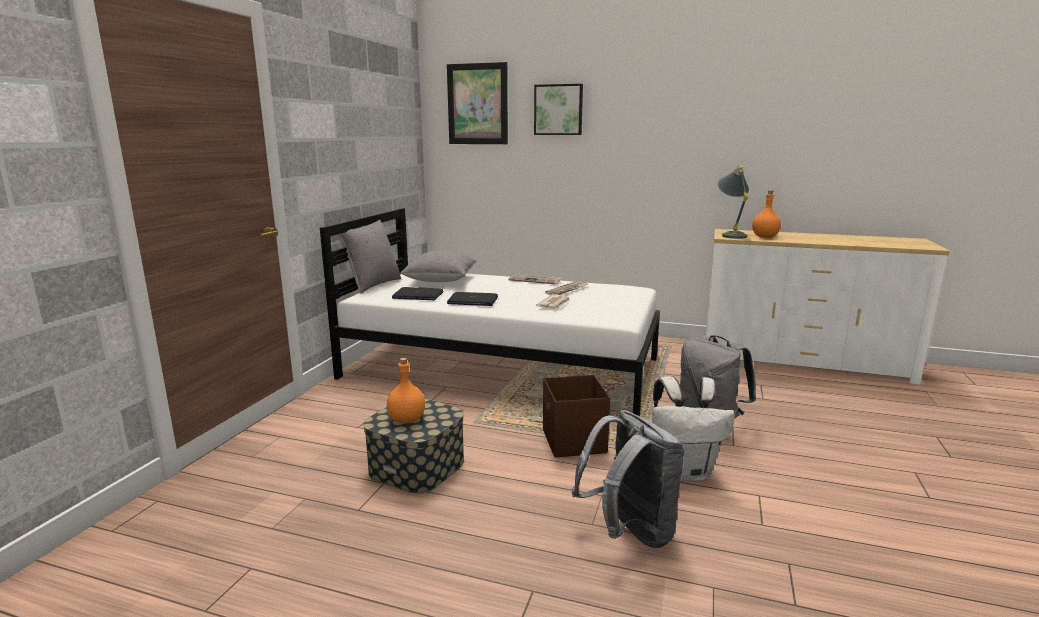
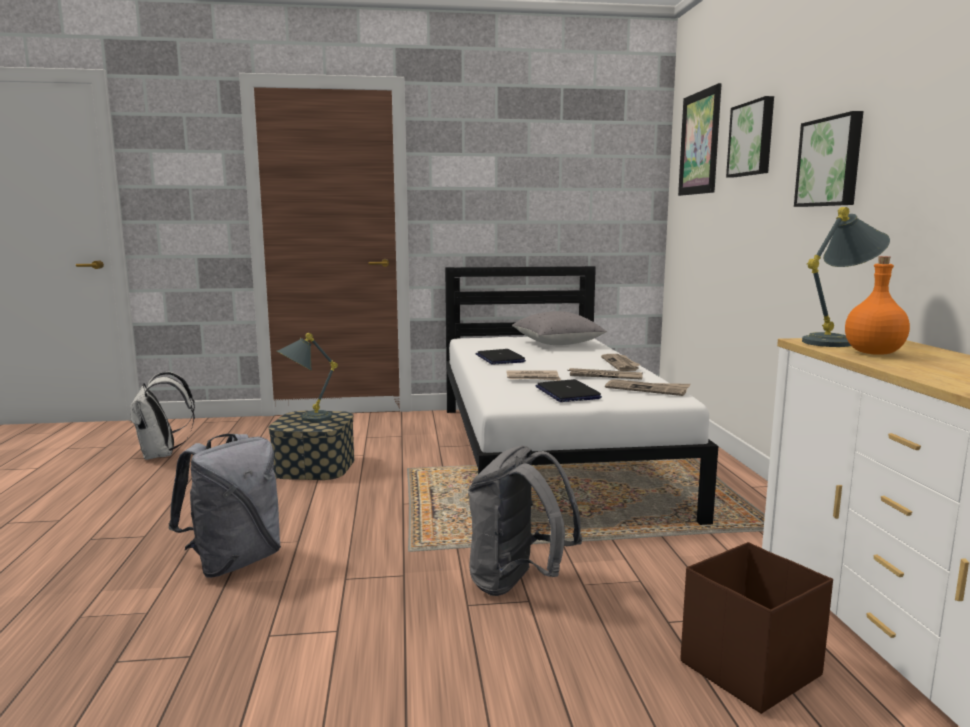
camera: 65 degrees right, 5 degrees down
grey pillow [339,220,401,293] -> none
orange bottle [387,358,425,424] -> grey table lamp [277,333,338,422]
laptop [392,287,443,300] -> laptop moved to [535,379,602,402]
brown storage box [543,375,610,458] -> brown storage box moved to [681,542,833,714]
white backpack [652,377,735,481] -> white backpack moved to [129,371,195,460]
none -> newspaper [605,379,691,396]
none -> picture [794,111,863,207]

